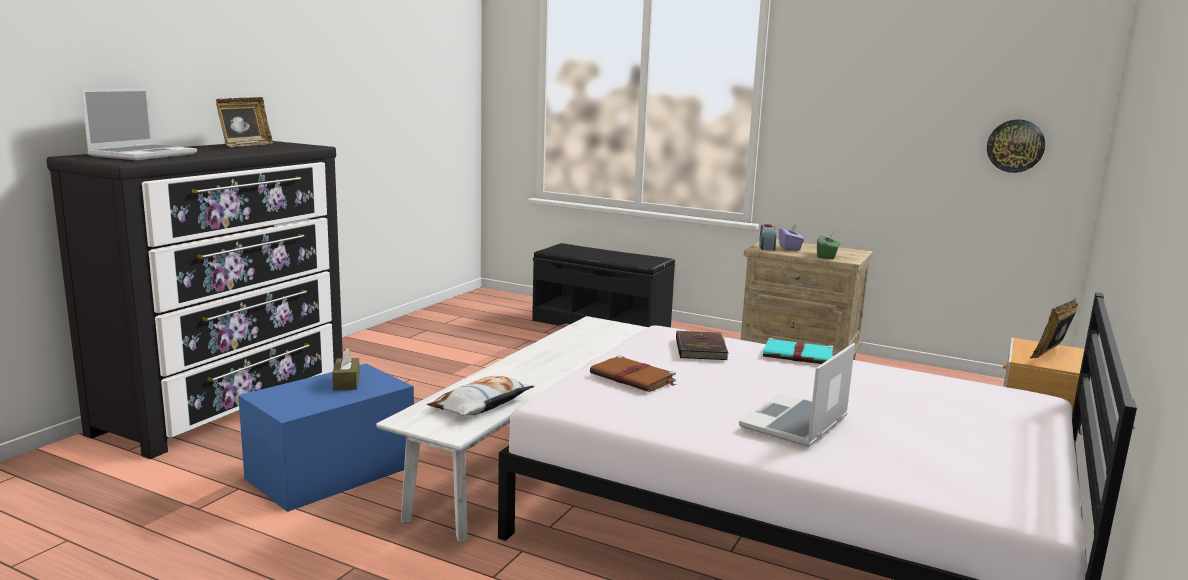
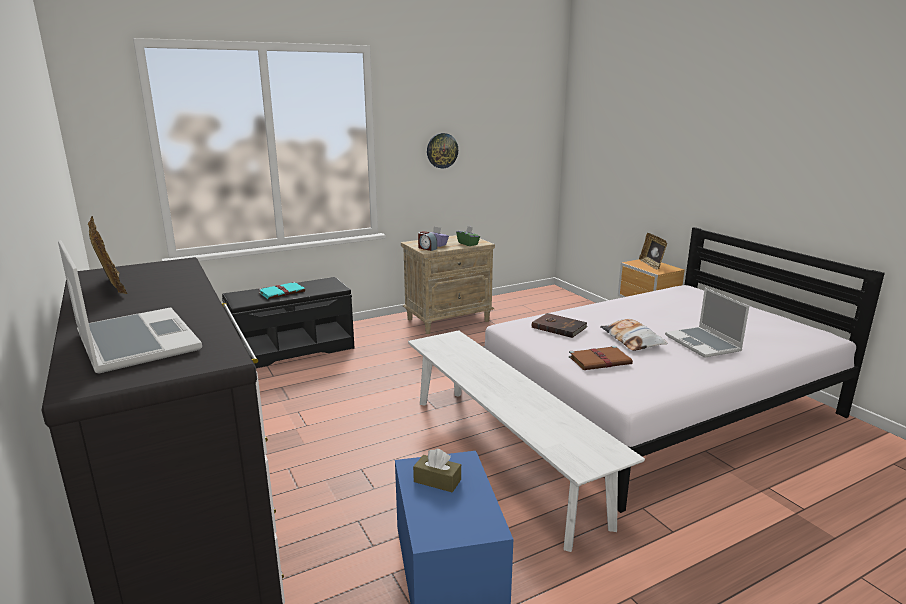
camera: 55 degrees left, 5 degrees up
pillow [427,376,535,416] -> pillow moved to [600,319,668,351]
turquoise book [763,338,835,364] -> turquoise book moved to [258,282,305,299]
wall clock [987,119,1045,173] -> wall clock moved to [427,133,458,168]

